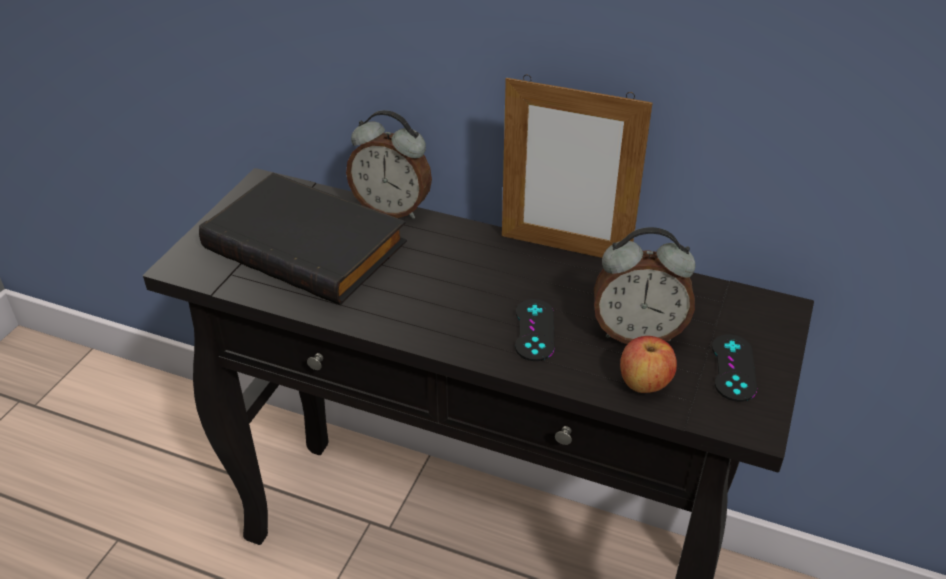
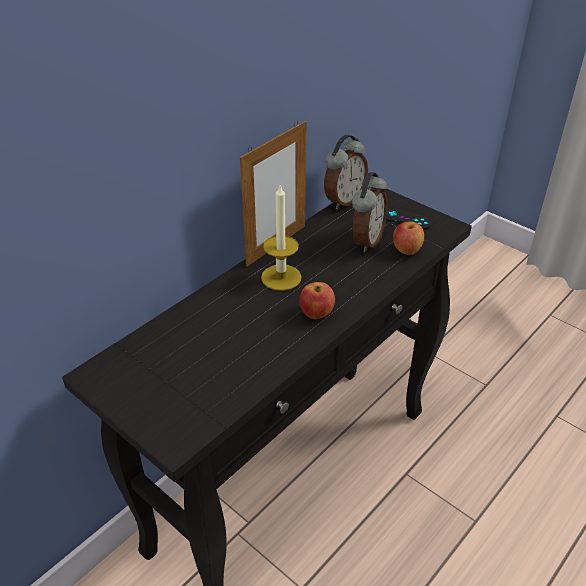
camera: 70 degrees left, 0 degrees up
black book [199,173,407,305] -> none
alarm clock [346,110,432,219] -> alarm clock moved to [324,135,368,209]
black game controller [515,299,555,361] -> none
none -> candle [261,185,302,291]
none -> apple [299,282,335,319]

